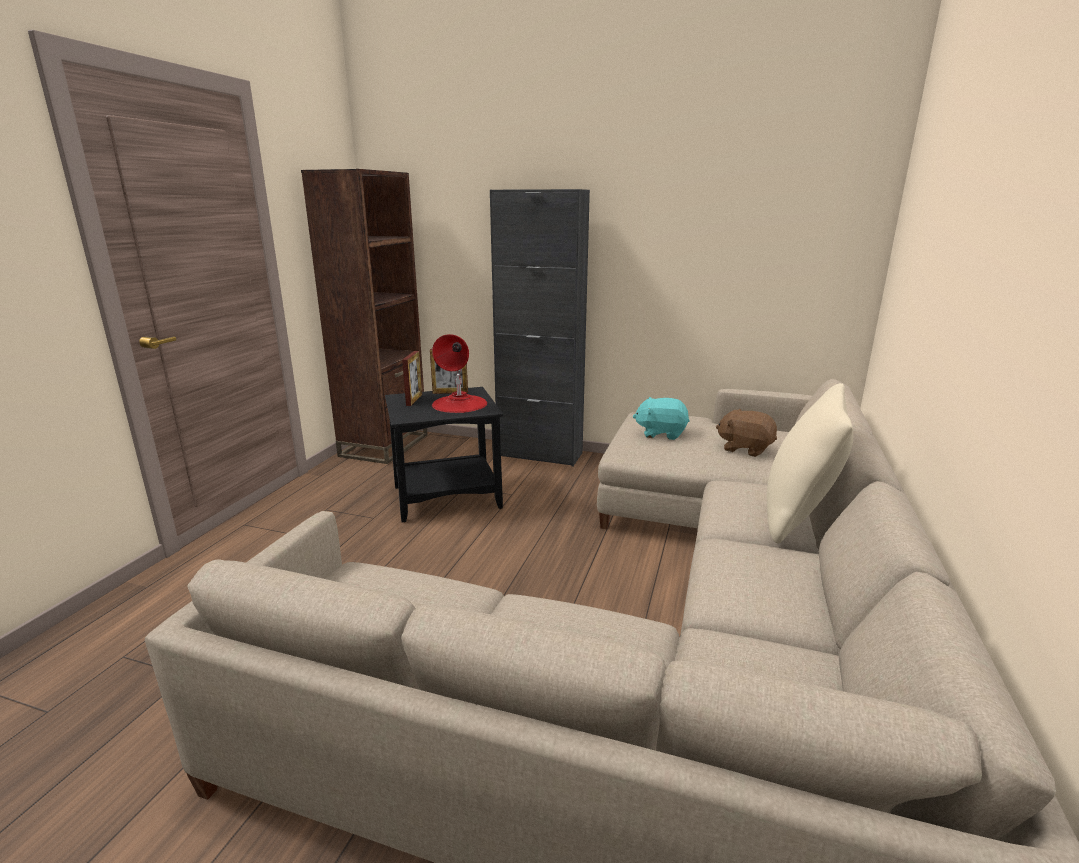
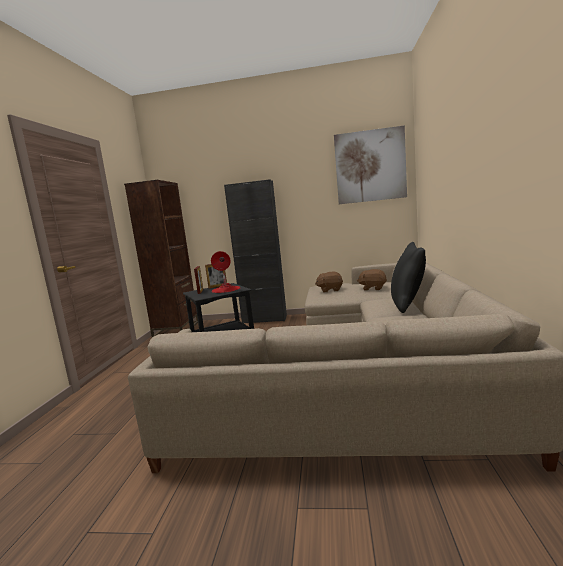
camera: 10 degrees left, 10 degrees down
turquoise plush toy [633,397,690,440] -> brown plush toy [315,272,343,292]
beige pillow [767,383,853,543] -> black pillow [391,242,426,313]
none -> picture [334,125,407,204]

